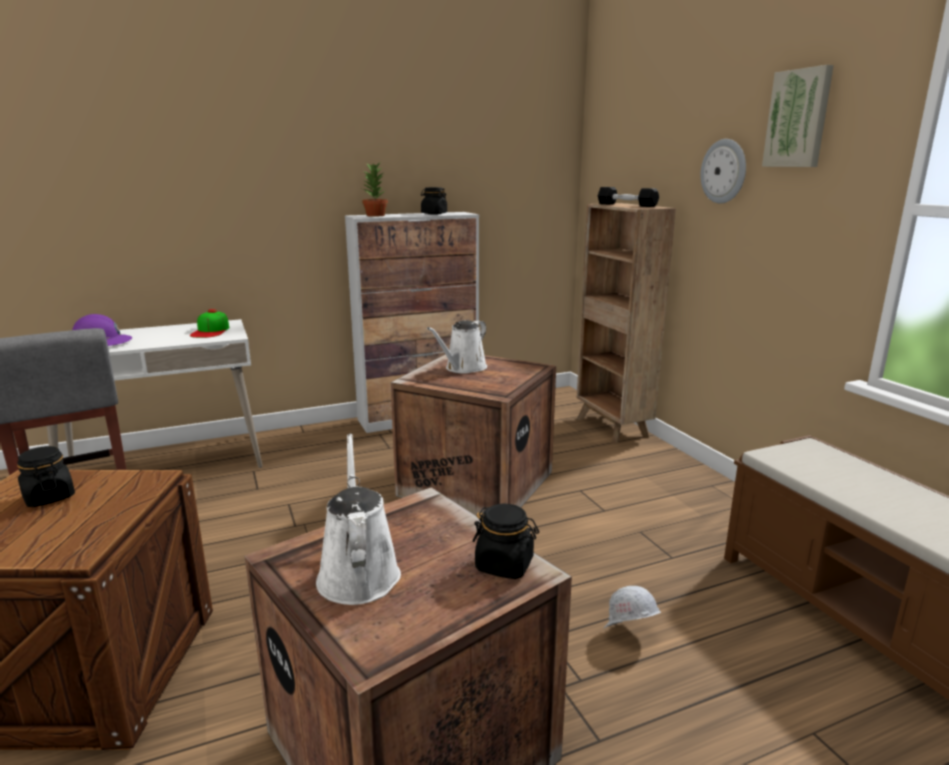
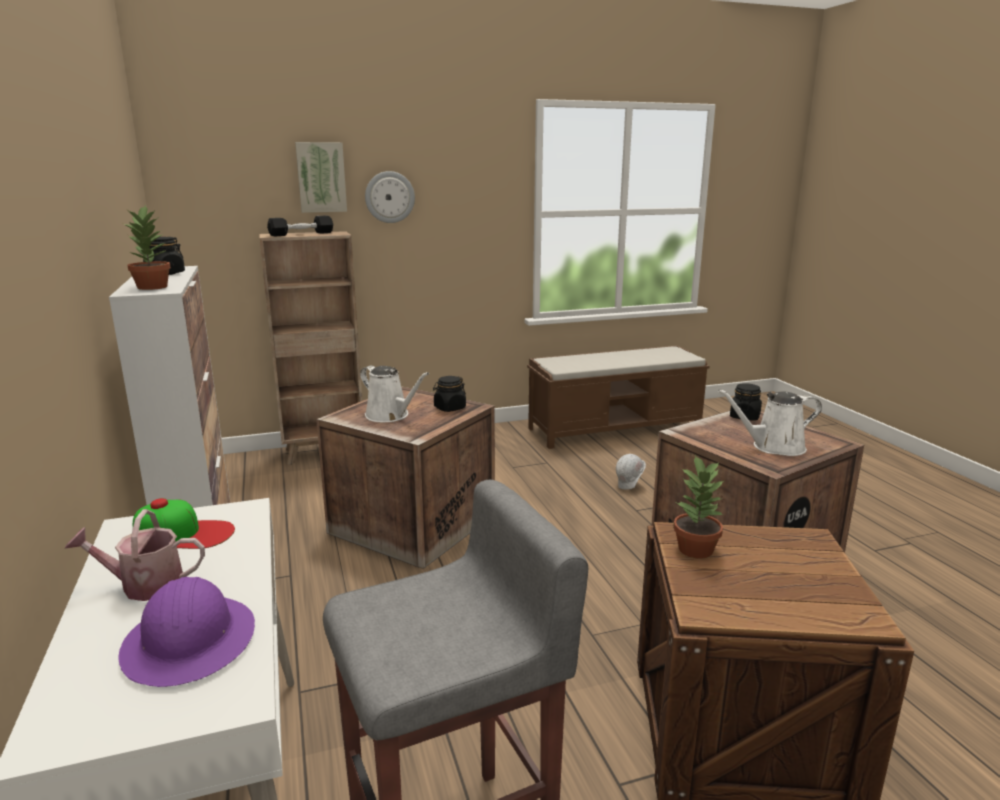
camera: 85 degrees left, 0 degrees up
black jar [17,446,75,507] -> black jar moved to [433,376,466,412]
picture [762,65,834,167] -> picture moved to [295,142,347,213]
none -> watering can [65,509,205,601]
none -> potted plant [673,455,725,559]

